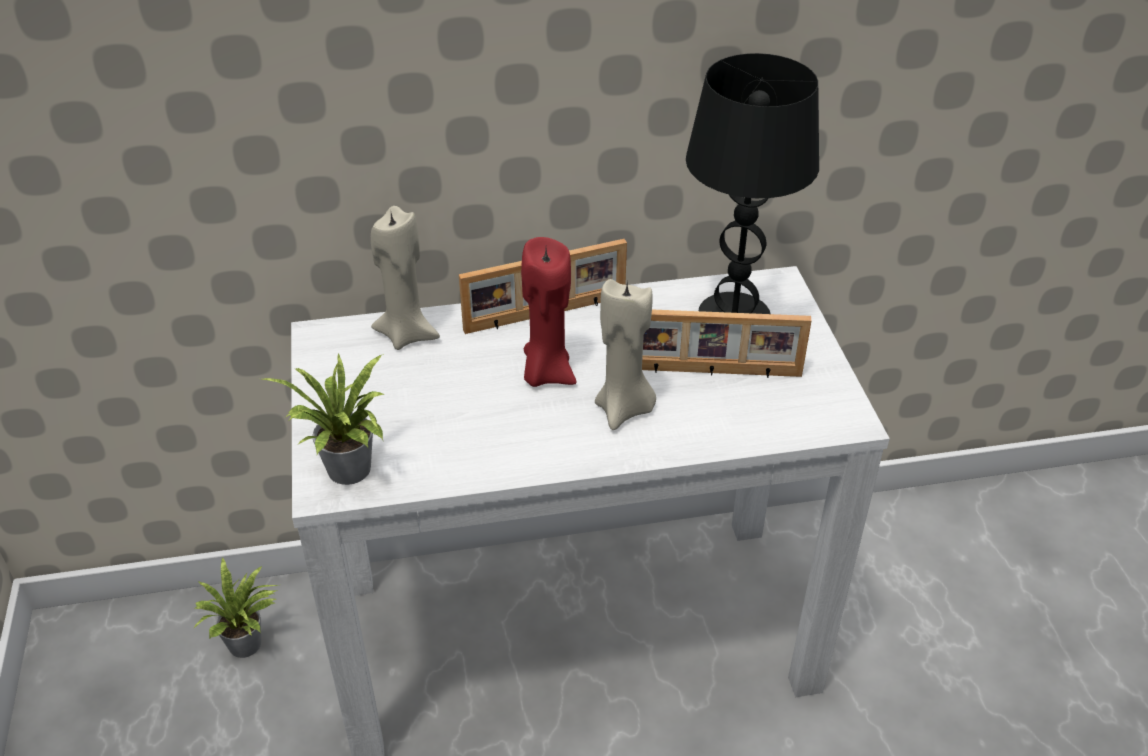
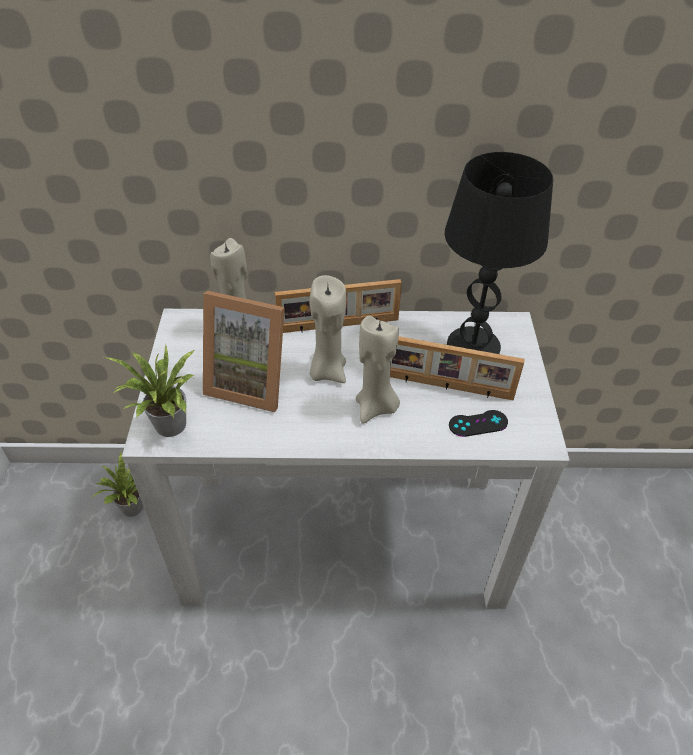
camera: 10 degrees right, 5 degrees up
red candle [521,237,576,387] -> beige candle [310,275,346,383]
none -> picture frame [203,291,285,412]
none -> black game controller [449,410,508,437]

